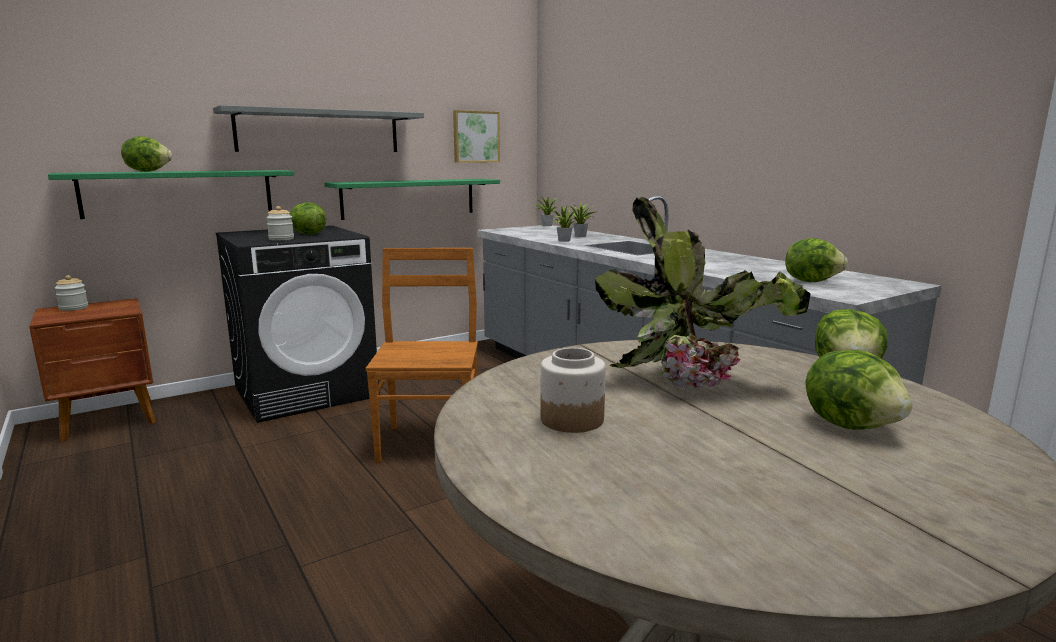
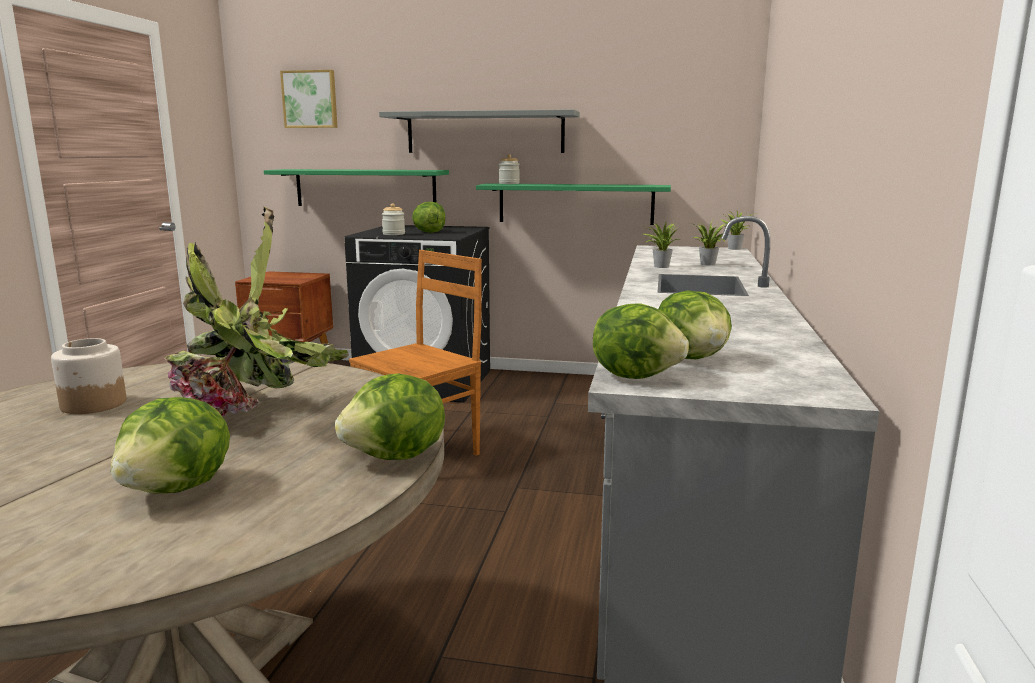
camera: 45 degrees right, 0 degrees up
jar [55,275,88,311] -> jar moved to [499,154,520,184]
lettuce [121,136,172,172] -> lettuce moved to [593,303,689,379]
picture [453,110,500,163] -> picture moved to [280,70,338,128]

